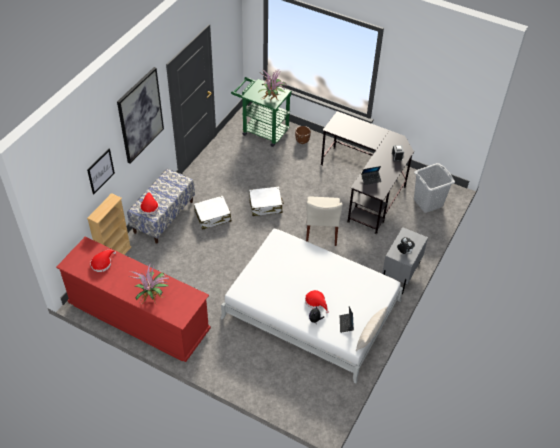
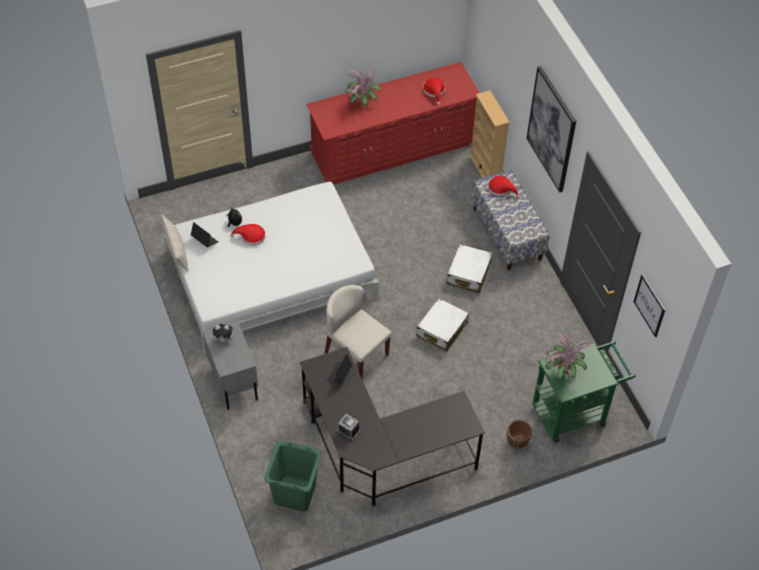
camera: 130 degrees right, 5 degrees up
picture [87,149,115,195] -> picture moved to [634,274,665,337]
grey laundry basket [414,163,455,213] -> green laundry basket [264,441,322,511]

